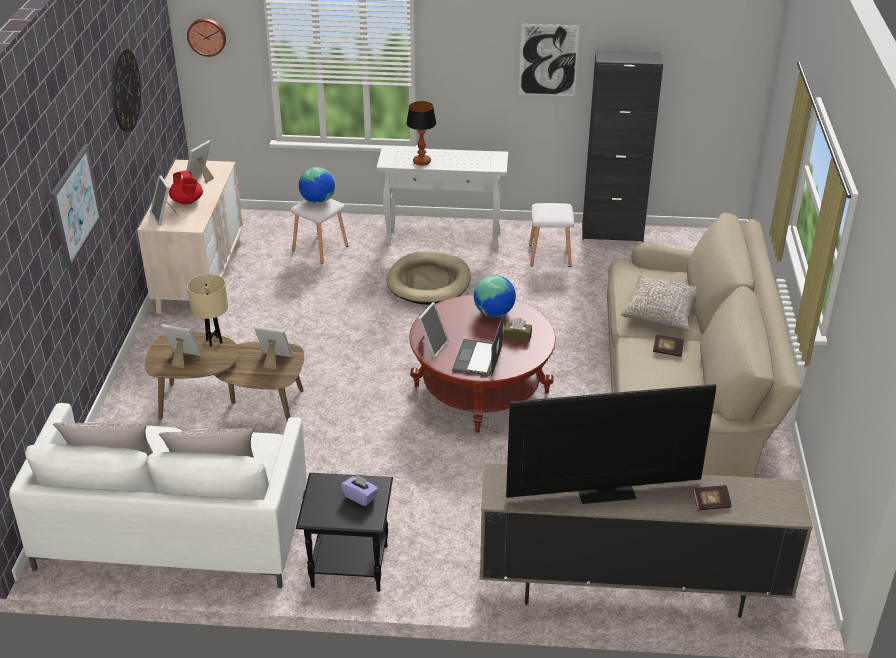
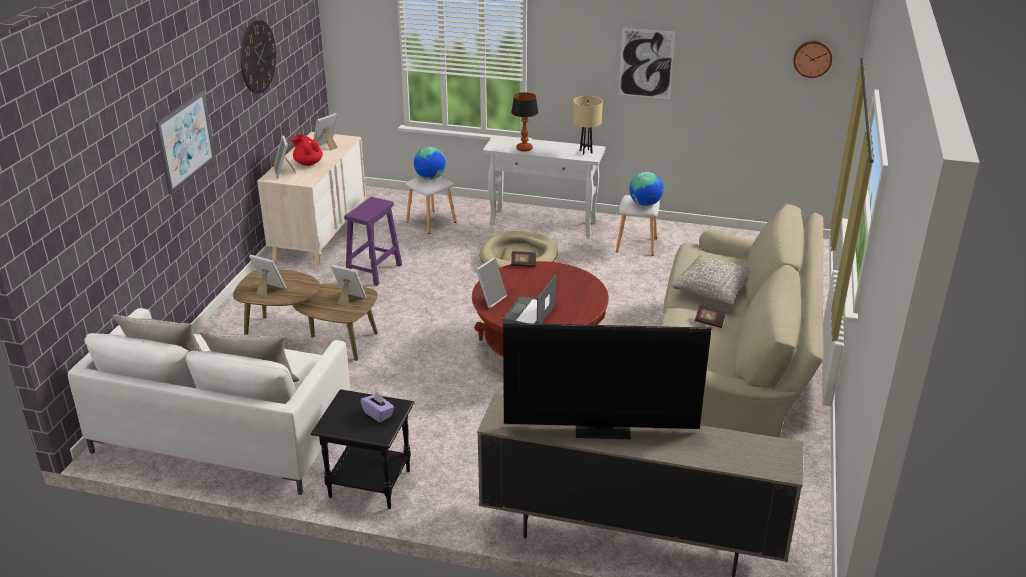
camera: 10 degrees right, 5 degrees down
red teapot [169,170,203,204] -> red teapot turned 150 degrees clockwise [291,134,323,166]
wall clock [187,18,226,57] -> wall clock moved to [793,41,832,78]
beige table lamp [187,274,228,347] -> beige table lamp moved to [573,96,603,155]
globe [474,275,516,317] -> globe moved to [629,172,664,206]
brown tissue box [504,318,532,342] -> none
black cabinet [582,50,663,242] -> none
book [693,485,732,511] -> book moved to [511,251,536,267]
none -> purple stool [344,197,402,286]

